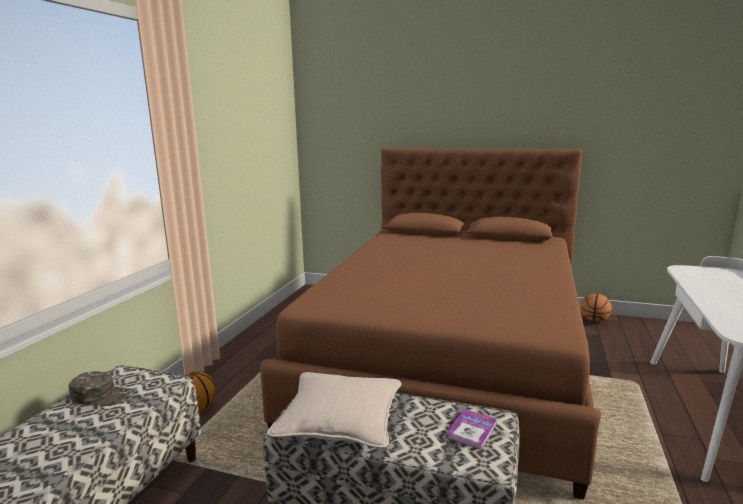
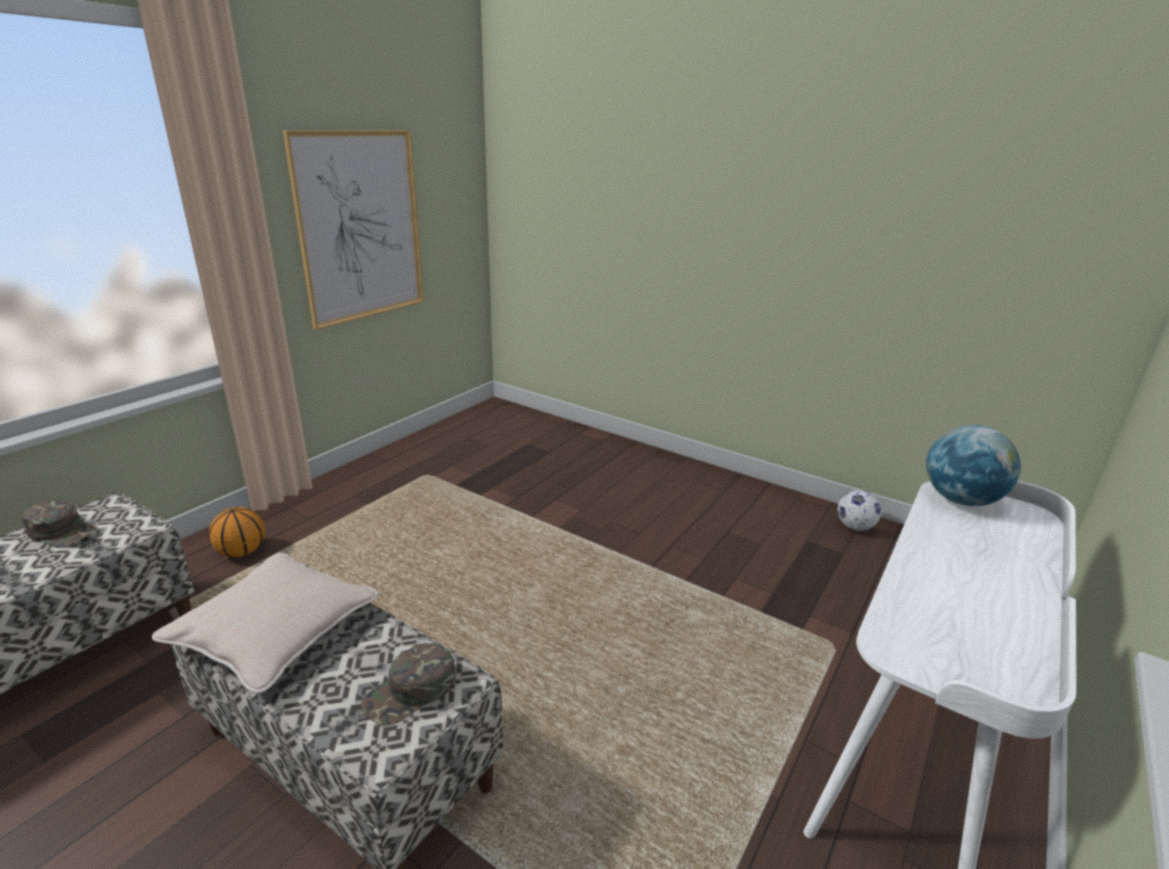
camera: 15 degrees right, 10 degrees up
brown bed [260,147,601,499] -> none
book [446,409,497,450] -> green cap [361,643,456,726]
basketball [581,294,612,322] -> football [838,490,881,531]
none -> picture [283,130,424,330]
none -> globe [926,425,1021,506]

